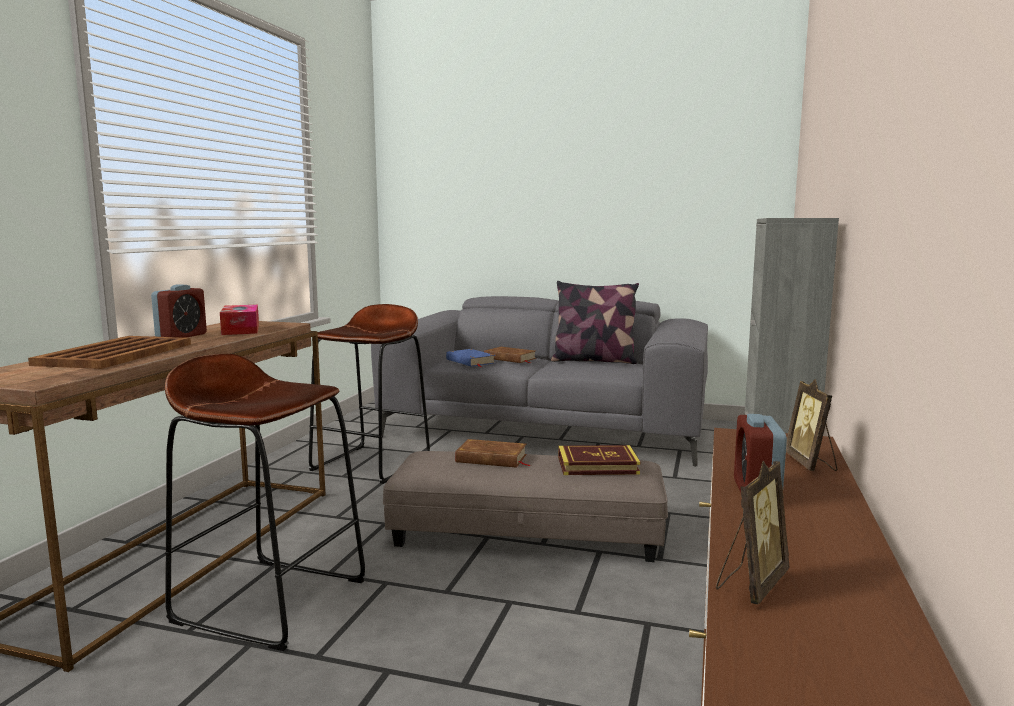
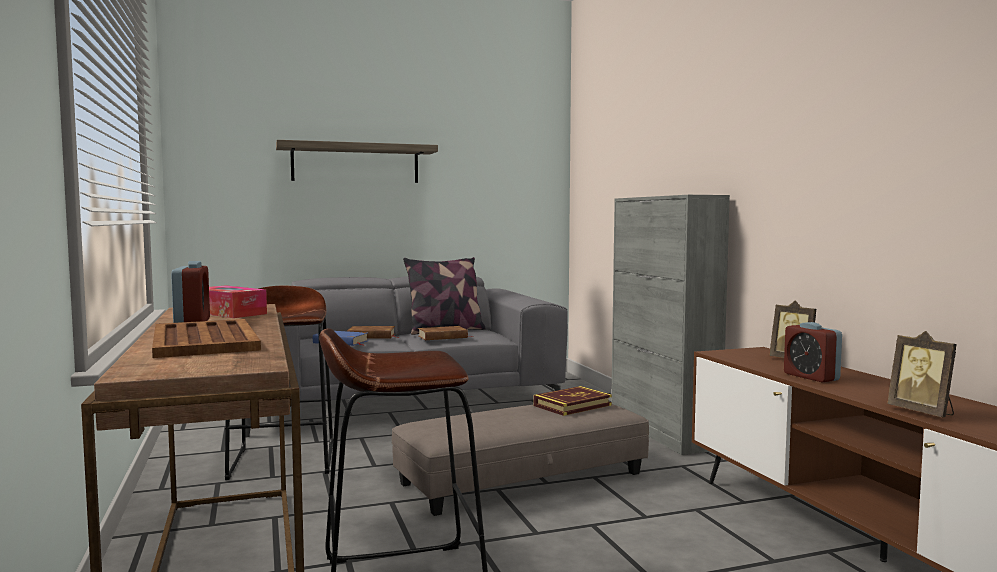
camera: 35 degrees left, 5 degrees down
brown book [455,439,530,468] -> brown book moved to [418,326,473,340]
picture frame [716,461,789,605] -> picture frame turned 150 degrees clockwise [887,331,957,417]
none -> shelf [276,140,438,183]

